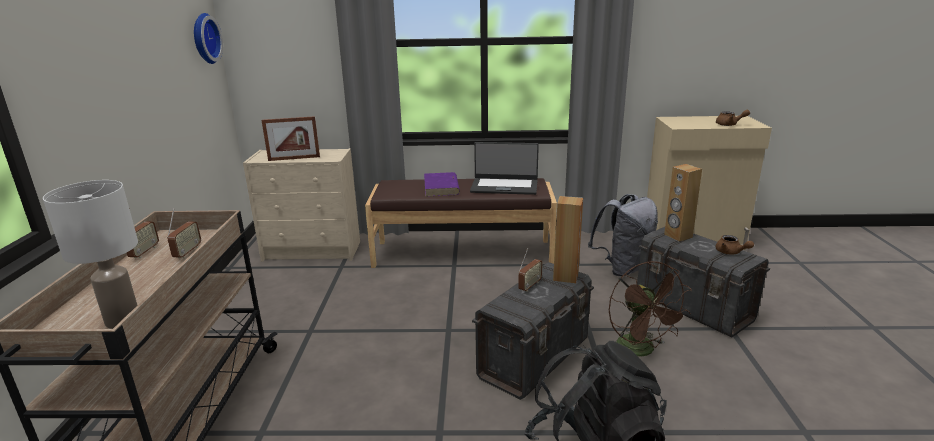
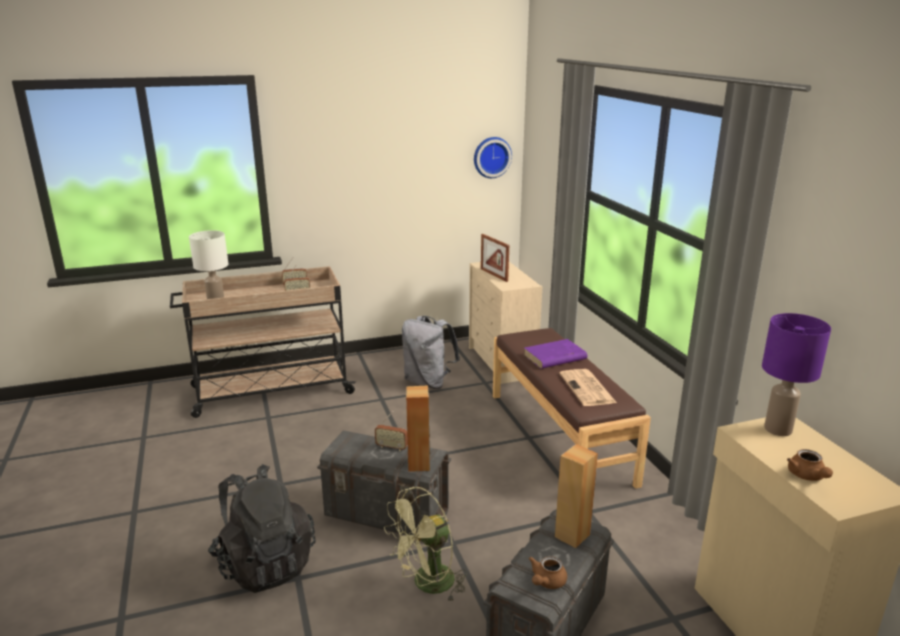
camera: 70 degrees right, 0 degrees up
laptop [470,142,539,195] -> newspaper [559,369,617,406]
grey backpack [588,194,658,276] -> grey backpack moved to [402,315,460,389]
brown fan [609,261,692,356] -> green fan [384,487,467,601]
none -> purple table lamp [762,313,831,436]

